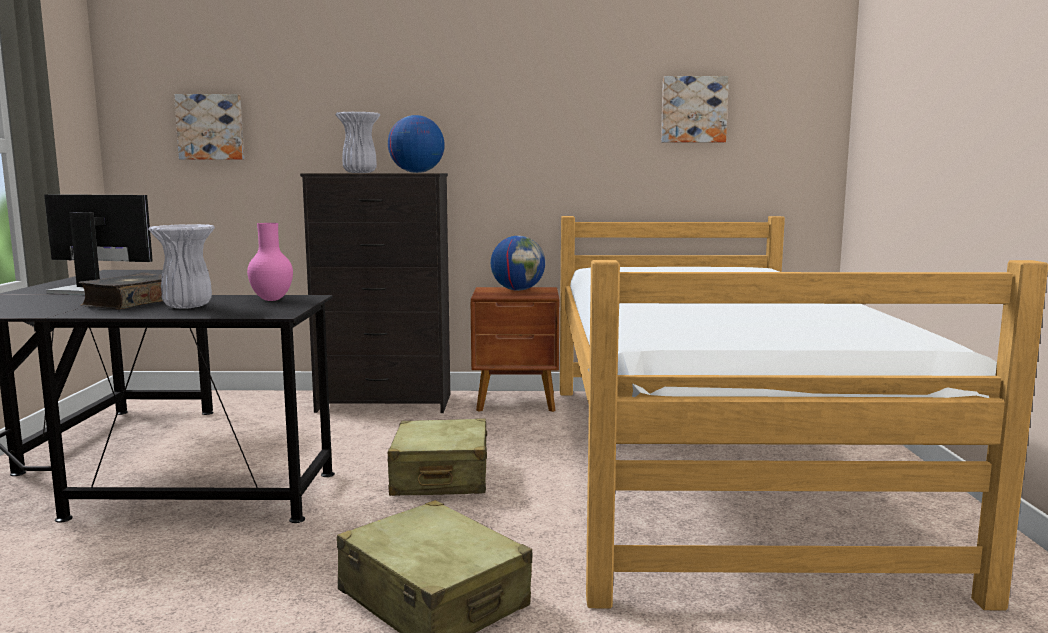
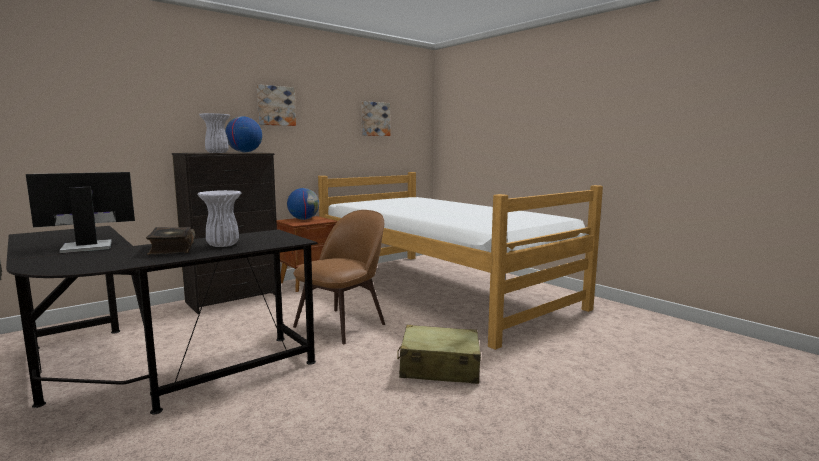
camera: 40 degrees left, 0 degrees up
picture [174,94,244,160] -> picture moved to [257,84,296,126]
pink vase [247,223,293,301] -> none
beige suitcase [387,418,487,496] -> brown chair [293,210,385,344]

